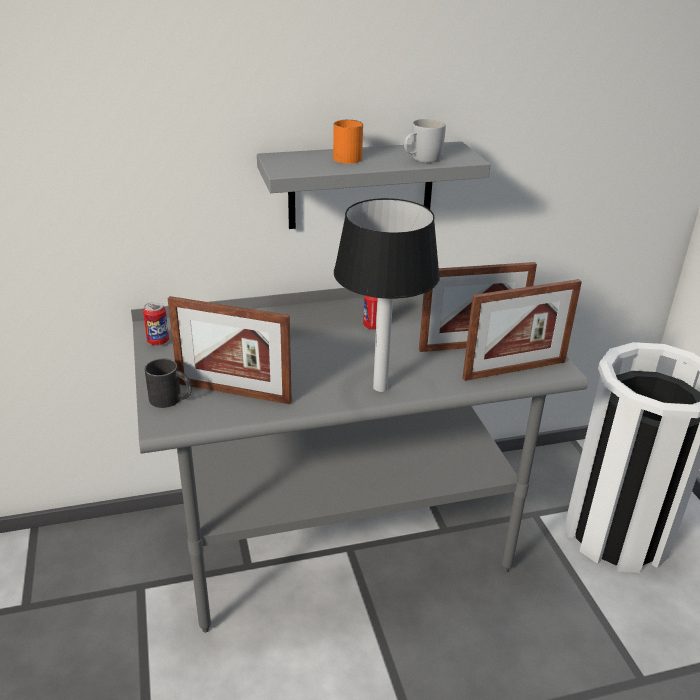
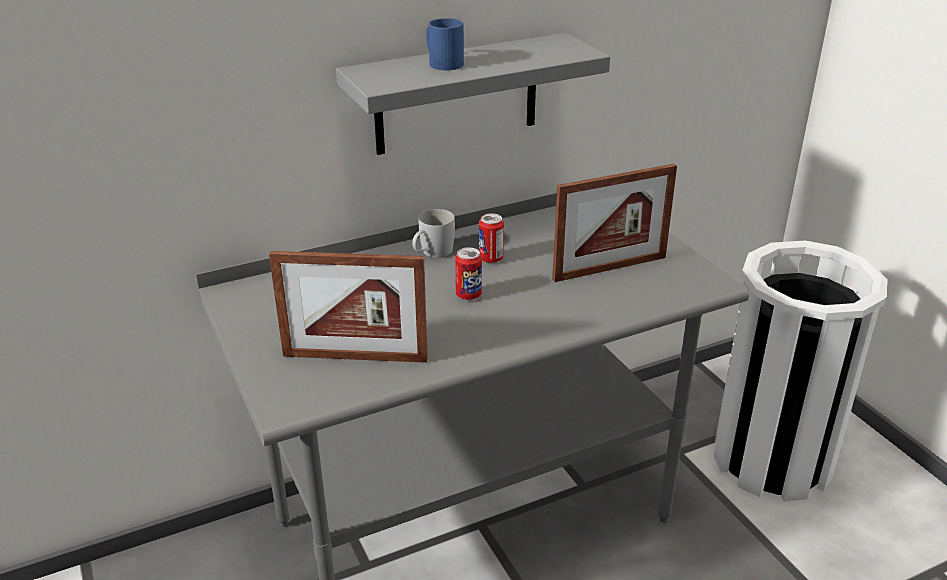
camera: 10 degrees left, 0 degrees up
can [143,302,169,346] -> can moved to [455,247,482,300]
black mug [145,358,192,408] -> none
orange mug [333,120,363,164] -> blue mug [426,18,464,70]
table lamp [334,198,440,392] -> none
white mug [404,119,446,162] -> white mug moved to [412,209,455,258]
picture frame [463,279,582,381] -> none

